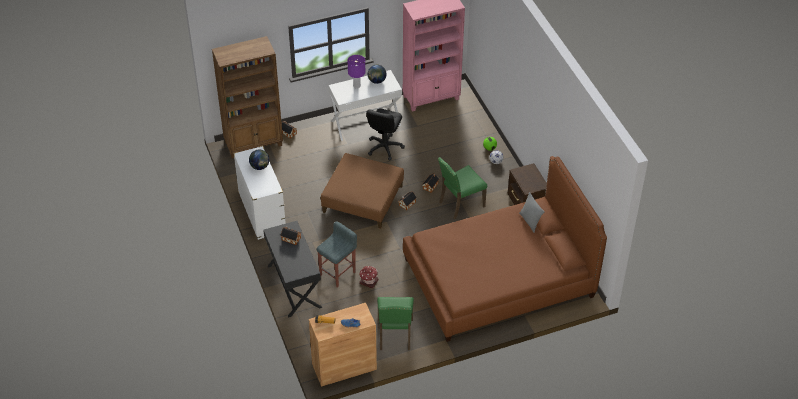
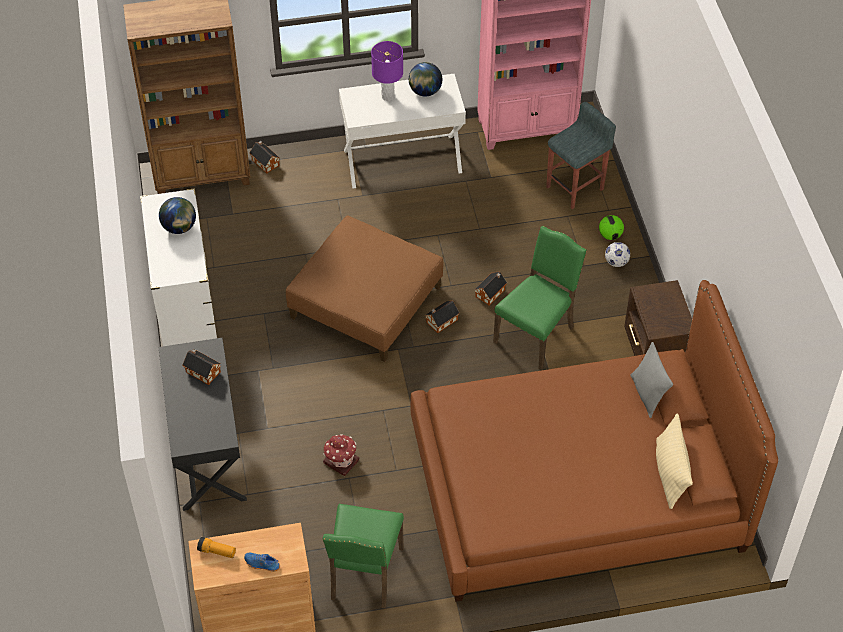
camera: 10 degrees right, 5 degrees up
grey stool [317,221,357,288] -> grey stool moved to [546,102,616,209]
black office chair [366,108,405,160] -> none
green chair [438,157,487,219] -> green chair turned 150 degrees clockwise [493,226,587,371]
none -> beige pillow [656,414,693,509]

